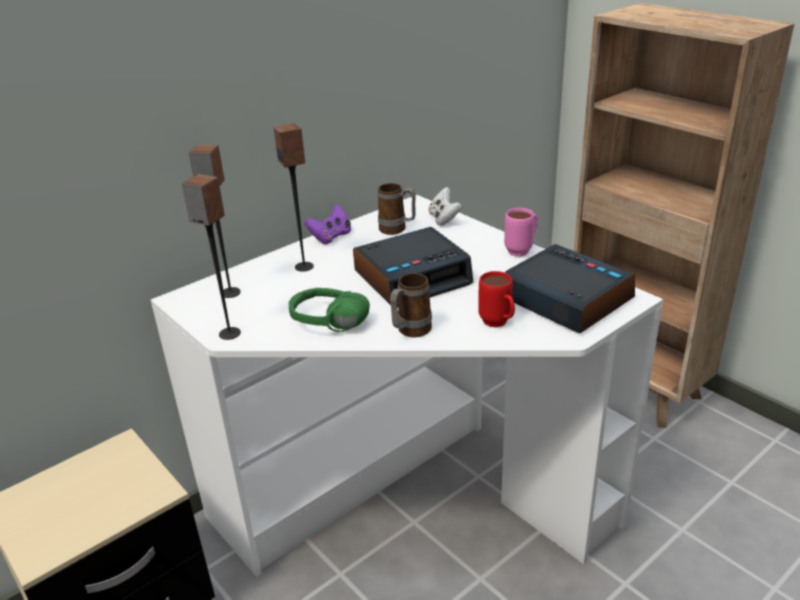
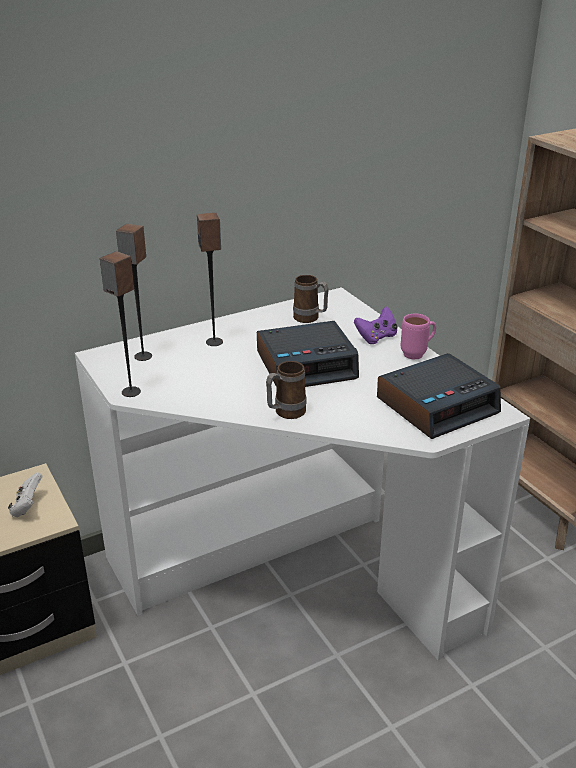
camera: 10 degrees right, 0 degrees up
green headphones [289,288,370,332] -> none
purple game controller [305,204,351,244] -> purple game controller moved to [354,307,398,344]
white game controller [428,187,462,226] -> white game controller moved to [8,472,43,517]
red mug [478,271,515,327] -> none
alarm clock [504,244,635,333] -> alarm clock turned 90 degrees clockwise [377,353,501,439]

